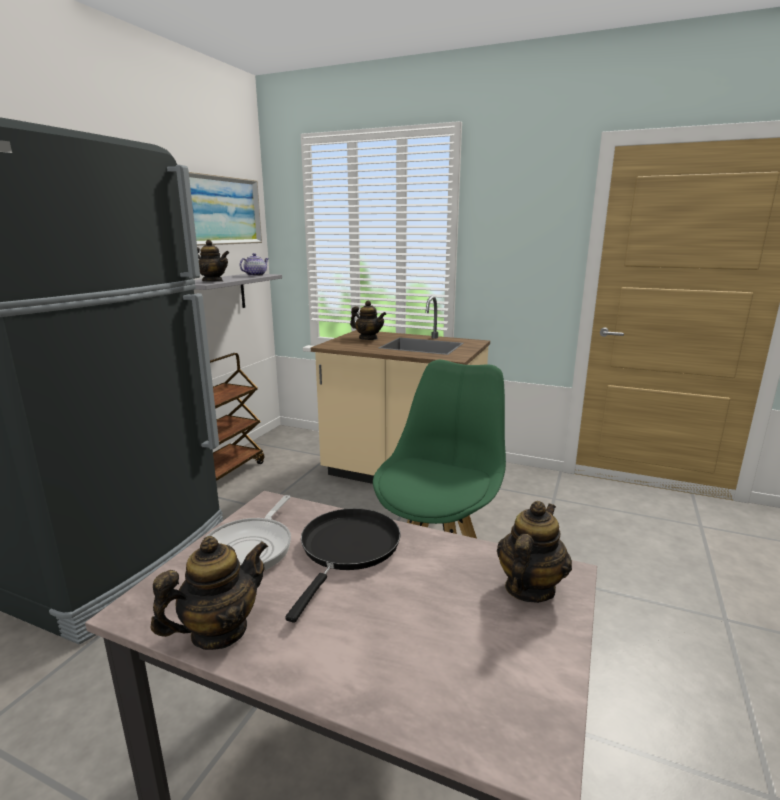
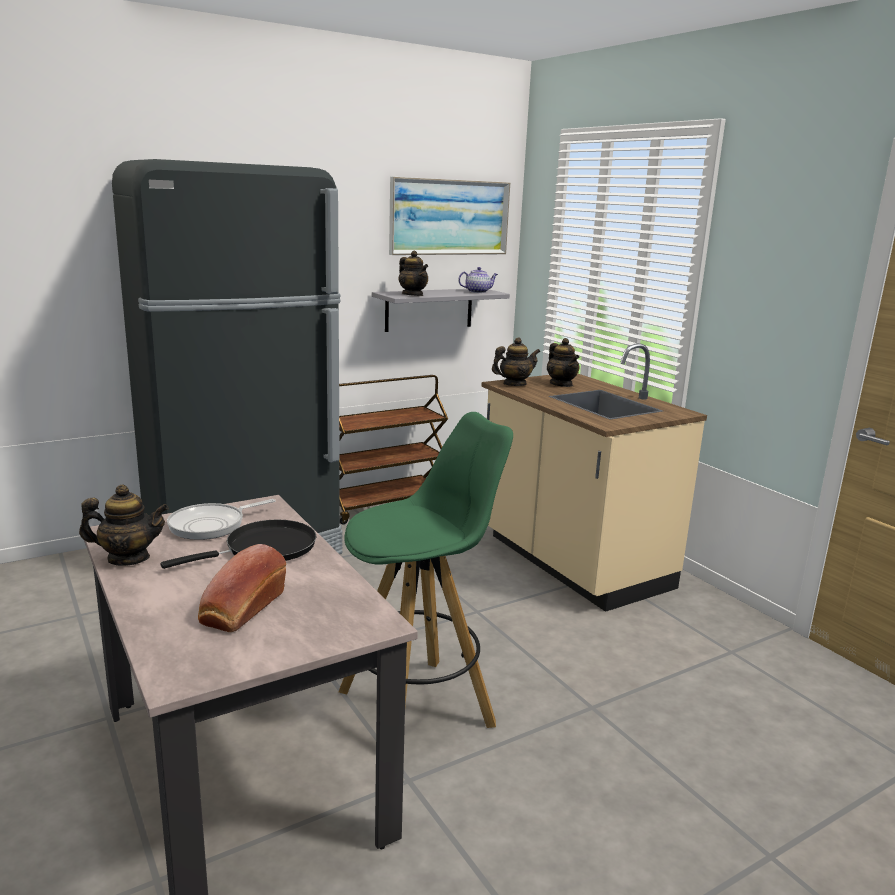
camera: 35 degrees right, 0 degrees up
teapot [497,501,572,603] -> teapot moved to [492,337,540,386]
none -> bread [198,544,286,632]

